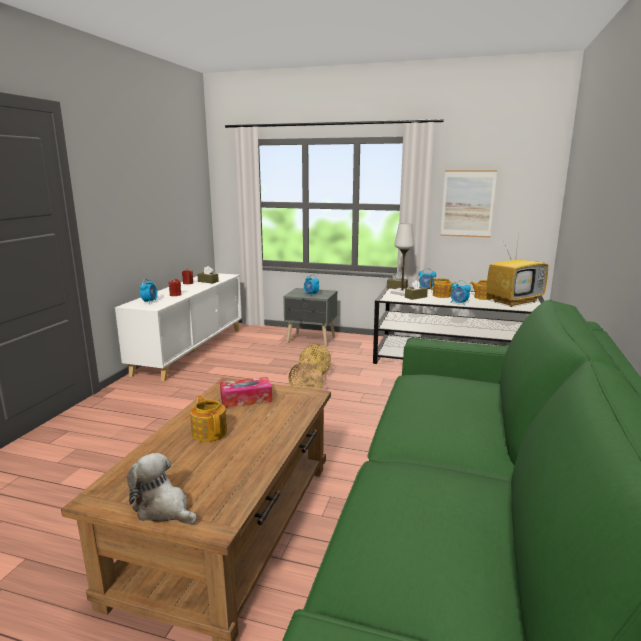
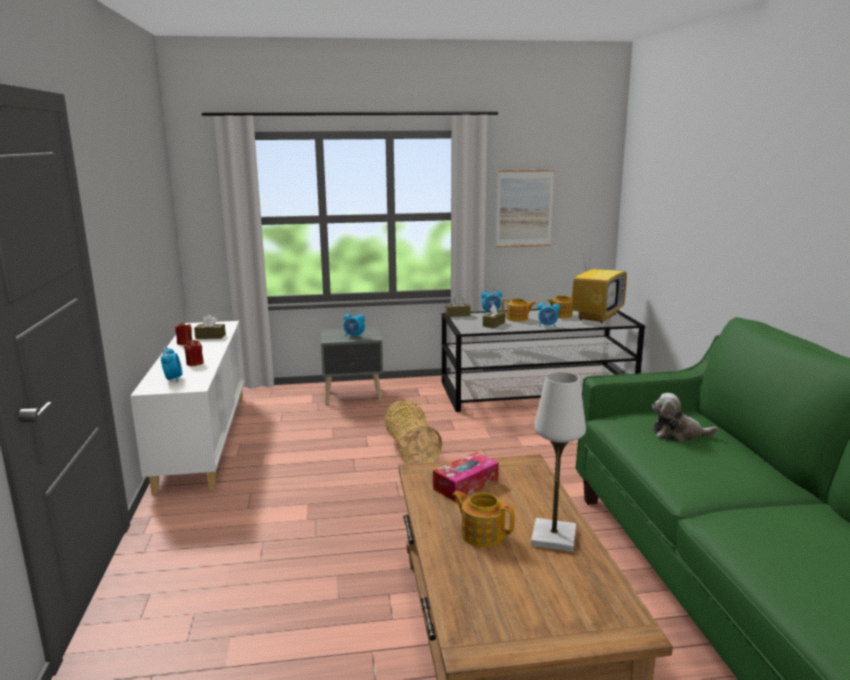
camera: 25 degrees left, 0 degrees up
plush toy [127,453,197,524] -> plush toy moved to [652,393,718,442]
white table lamp [391,223,415,296] -> white table lamp moved to [531,372,586,552]

